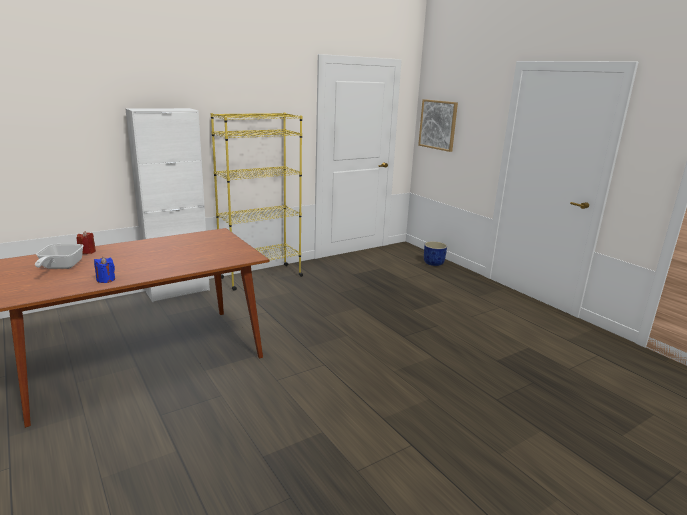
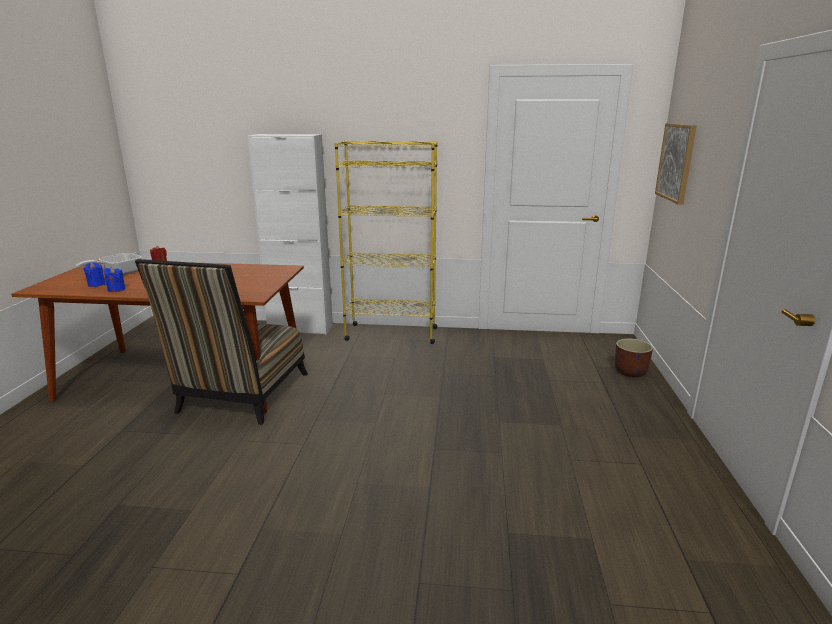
camera: 40 degrees right, 0 degrees up
blue planter [424,241,447,266] -> brown planter [615,338,653,377]
none -> blue candle [84,262,105,287]
none -> chair [135,259,308,425]

